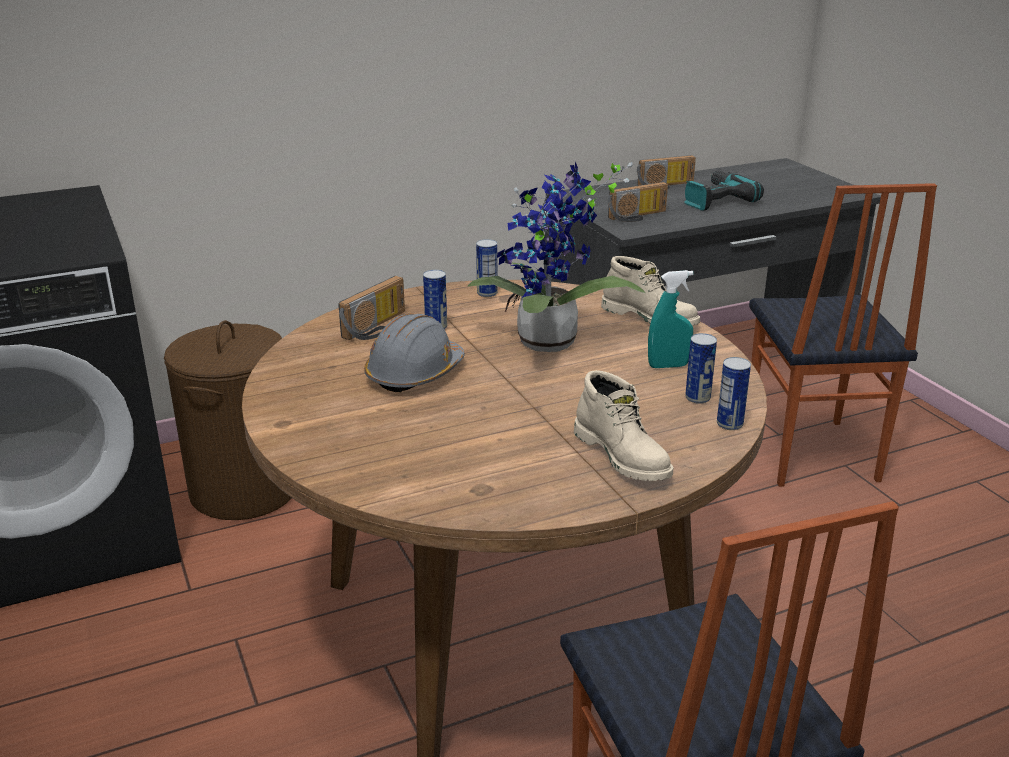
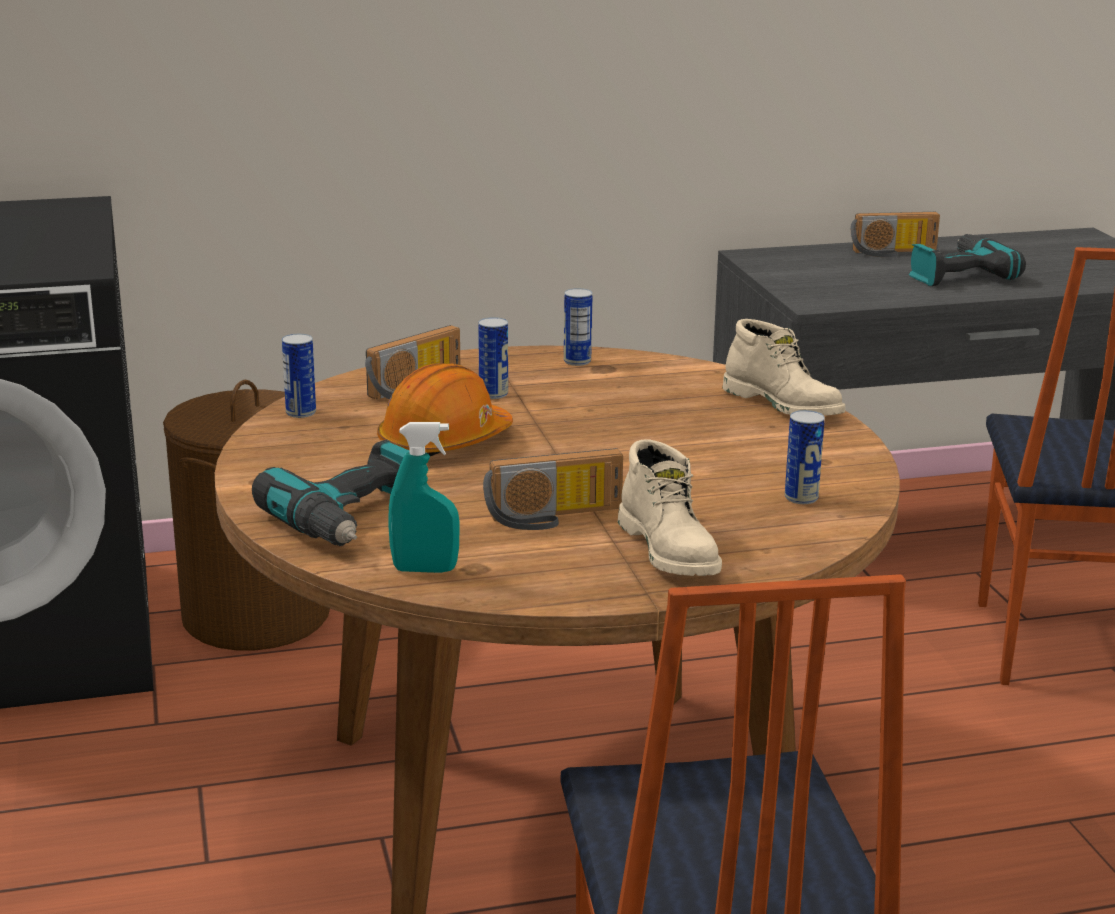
camera: 10 degrees right, 5 degrees down
grey hard hat [364,314,465,392] -> orange hard hat [377,363,513,456]
potted plant [468,162,645,352] -> none
radio [608,182,668,222] -> radio moved to [483,448,623,530]
turquoise spray bottle [648,270,694,368] -> turquoise spray bottle moved to [388,422,460,573]
can [717,357,751,430] -> can moved to [282,334,316,418]
none -> power drill [252,440,410,546]

